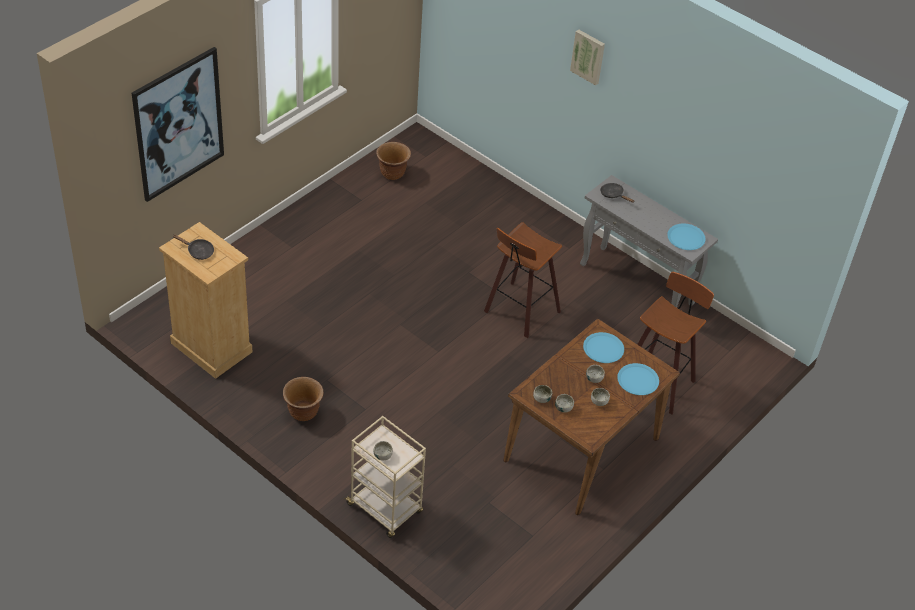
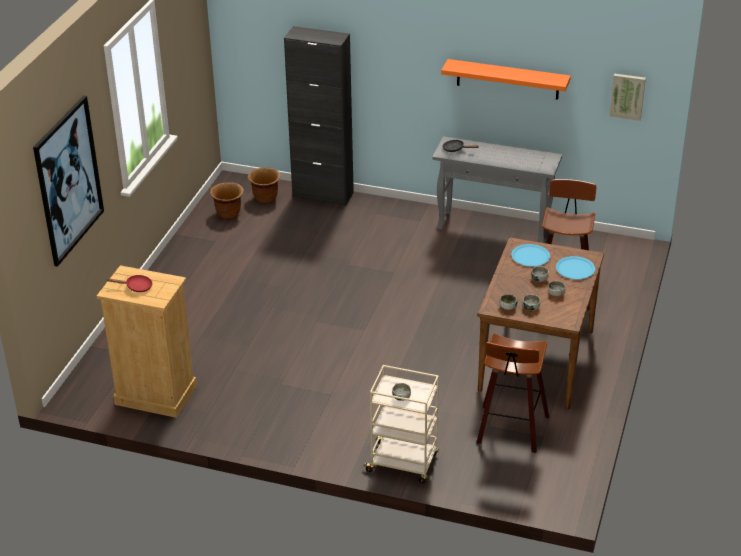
camera: 20 degrees left, 10 degrees down
black frying pan [173,235,214,260] -> red frying pan [107,275,152,292]
brown planter [283,377,324,421] -> brown planter moved to [248,167,281,203]
stool [484,222,562,338] -> stool moved to [477,333,549,453]
picture [570,29,605,85] -> picture moved to [610,73,646,121]
blue plate [667,224,706,250] -> none
none -> black cabinet [284,26,354,206]
none -> orange shelf [441,59,571,100]

